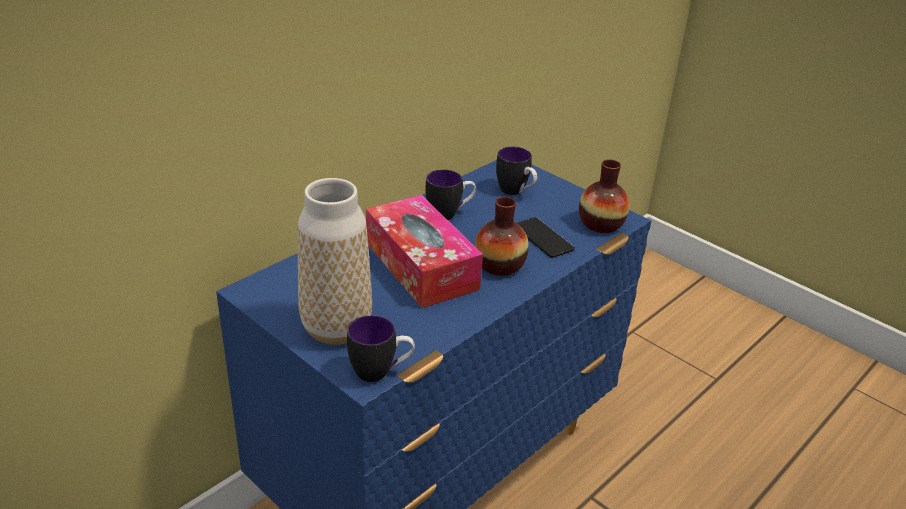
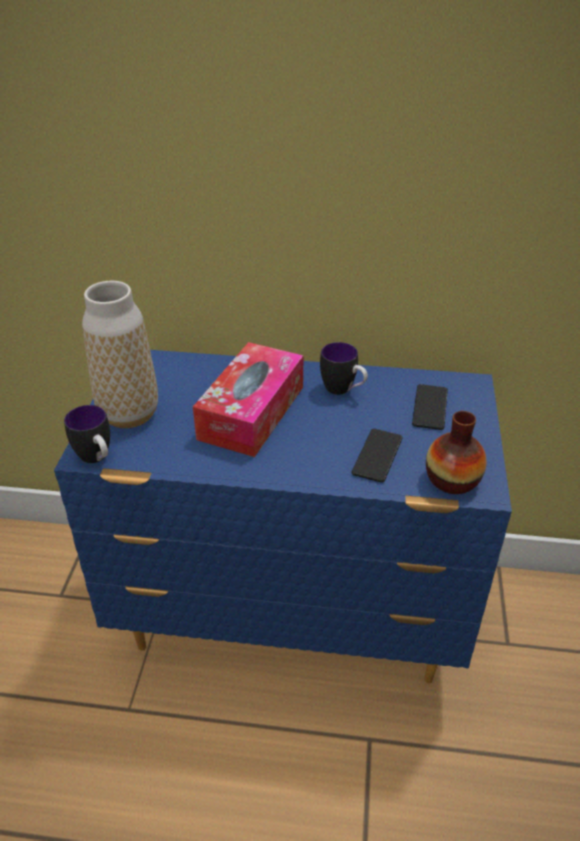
camera: 55 degrees right, 5 degrees up
vase [475,197,529,276] -> none
mug [496,147,537,195] -> phone [412,384,448,430]

